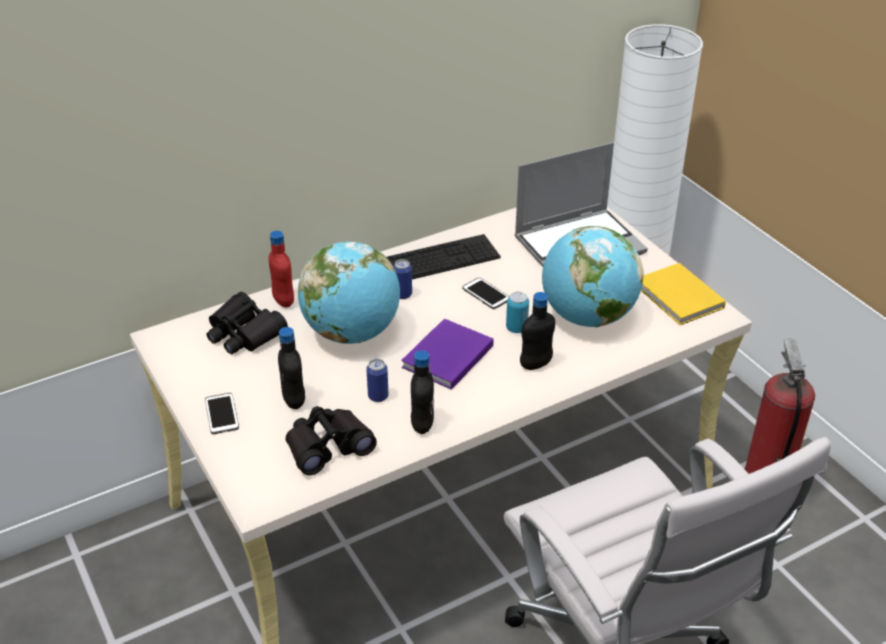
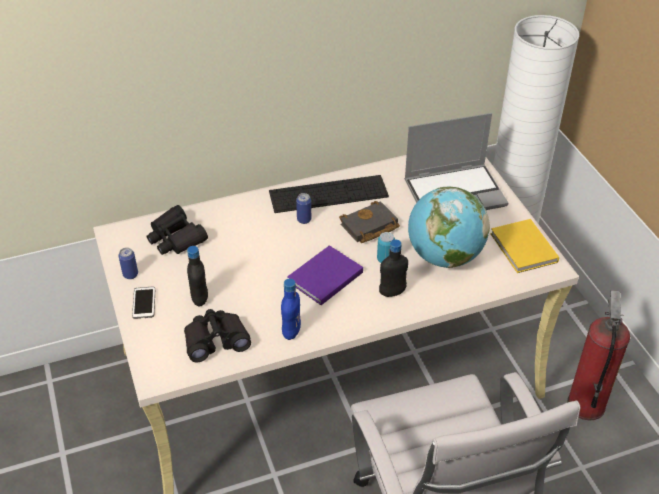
camera: 10 degrees right, 5 degrees up
red bottle [269,231,294,307] -> none
globe [298,242,400,344] -> none
can [366,359,389,402] -> can moved to [118,247,138,279]
black bottle [411,350,434,434] -> blue bottle [281,279,301,340]
phone [462,278,509,309] -> black book [339,201,400,243]

